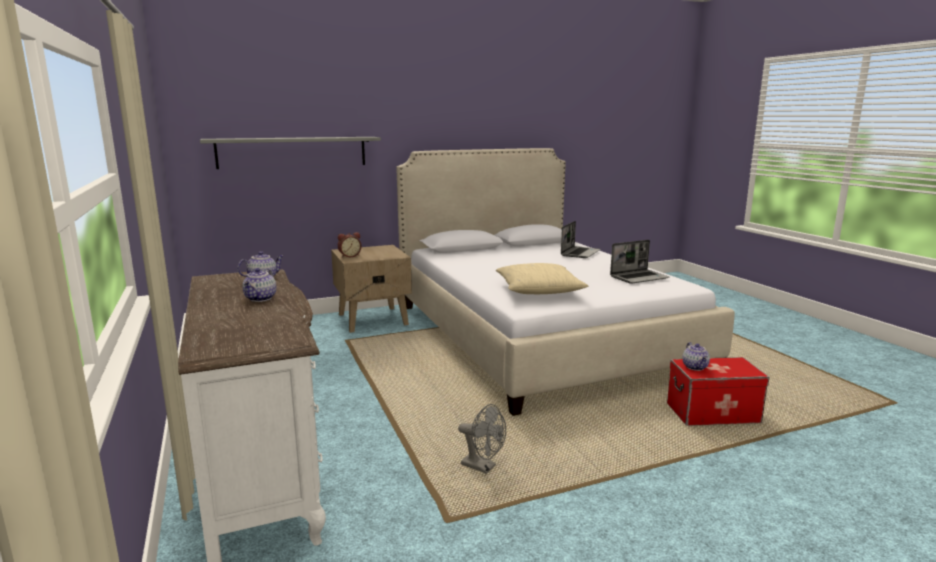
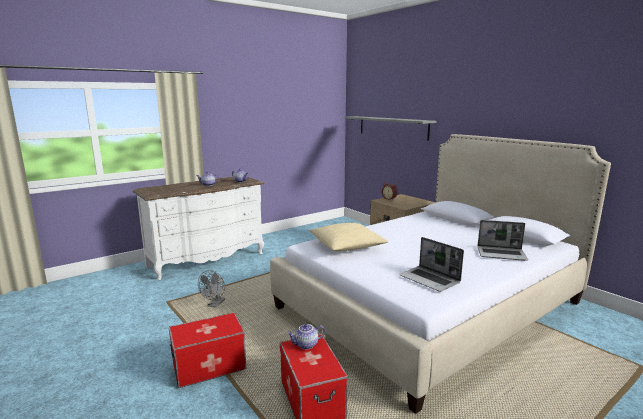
camera: 75 degrees right, 0 degrees up
none -> storage box [169,312,246,388]

